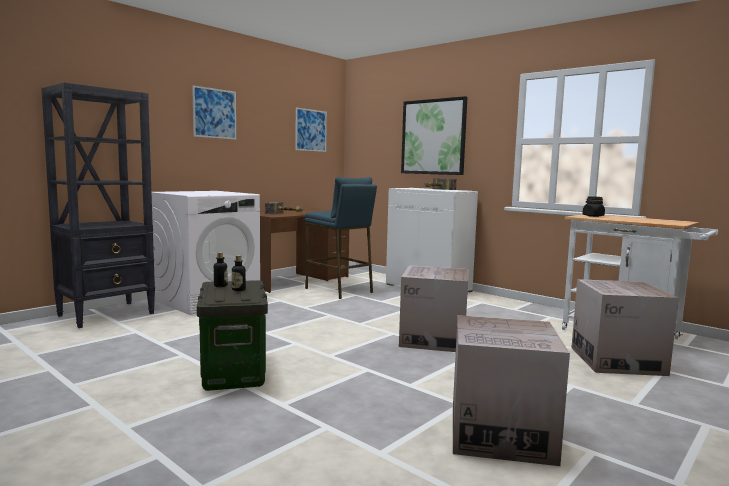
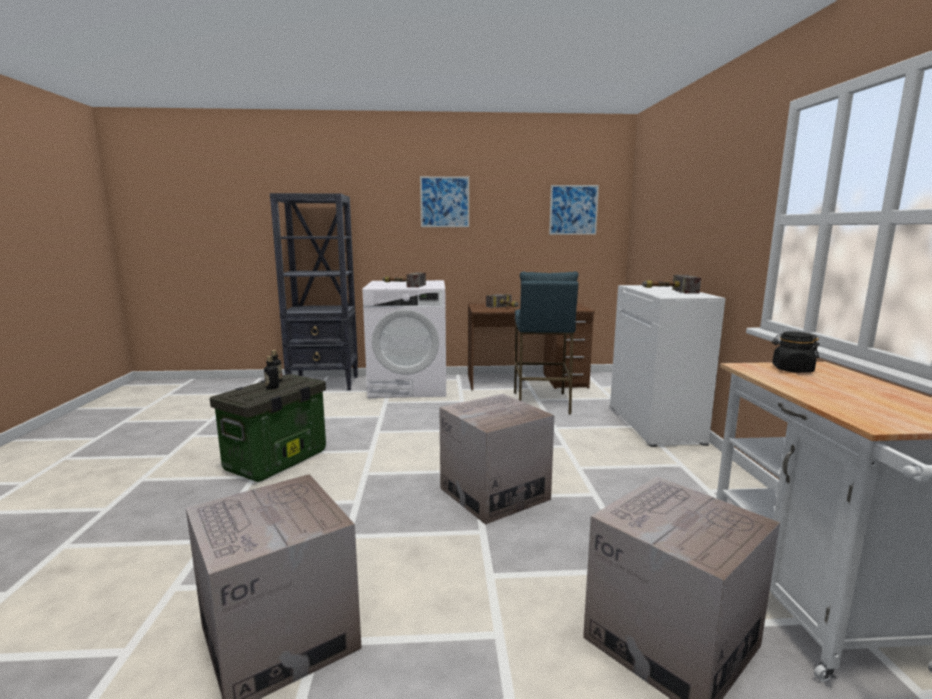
camera: 45 degrees right, 5 degrees up
picture [401,96,467,175] -> none
none -> hammer [382,273,426,288]

